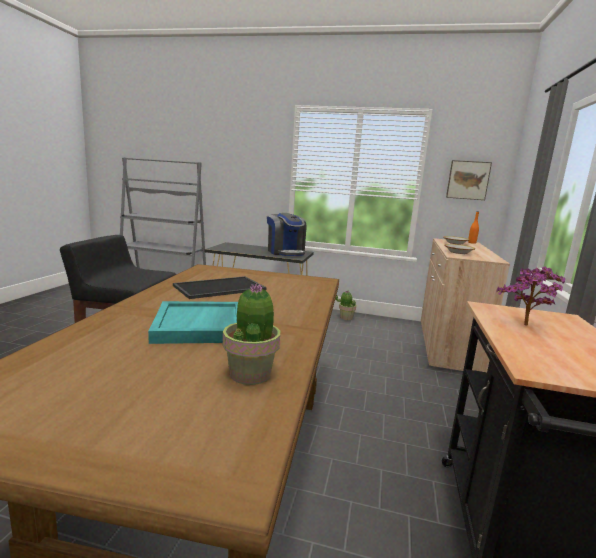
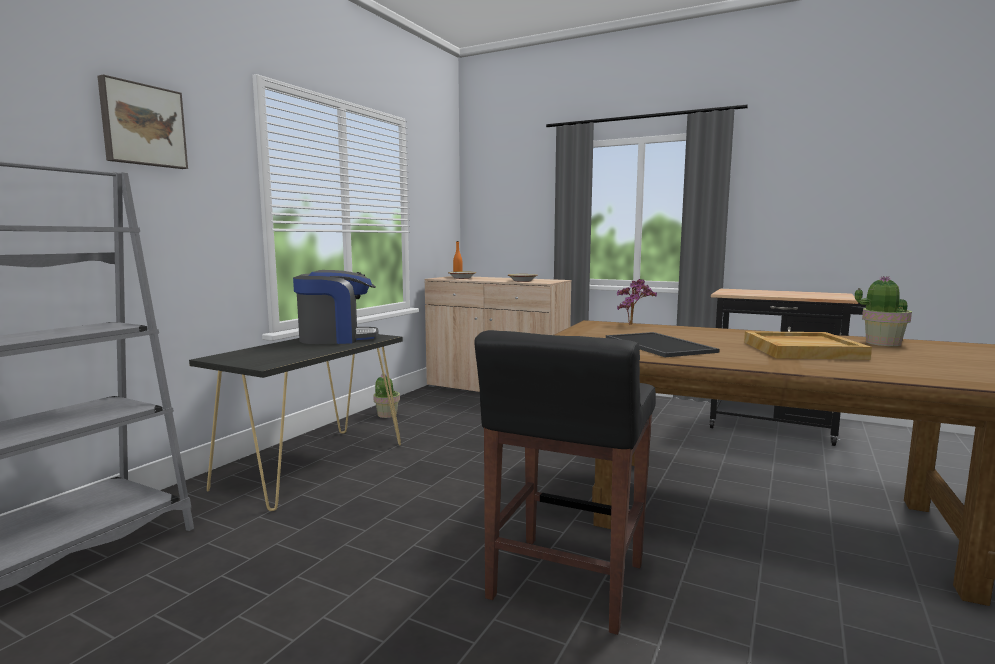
camera: 75 degrees left, 5 degrees down
turquoise tray [148,301,238,344] -> beige tray [744,331,872,360]
picture [446,160,492,200] -> picture moved to [97,74,188,169]
potted plant [496,267,565,326] -> potted plant moved to [617,279,657,325]

